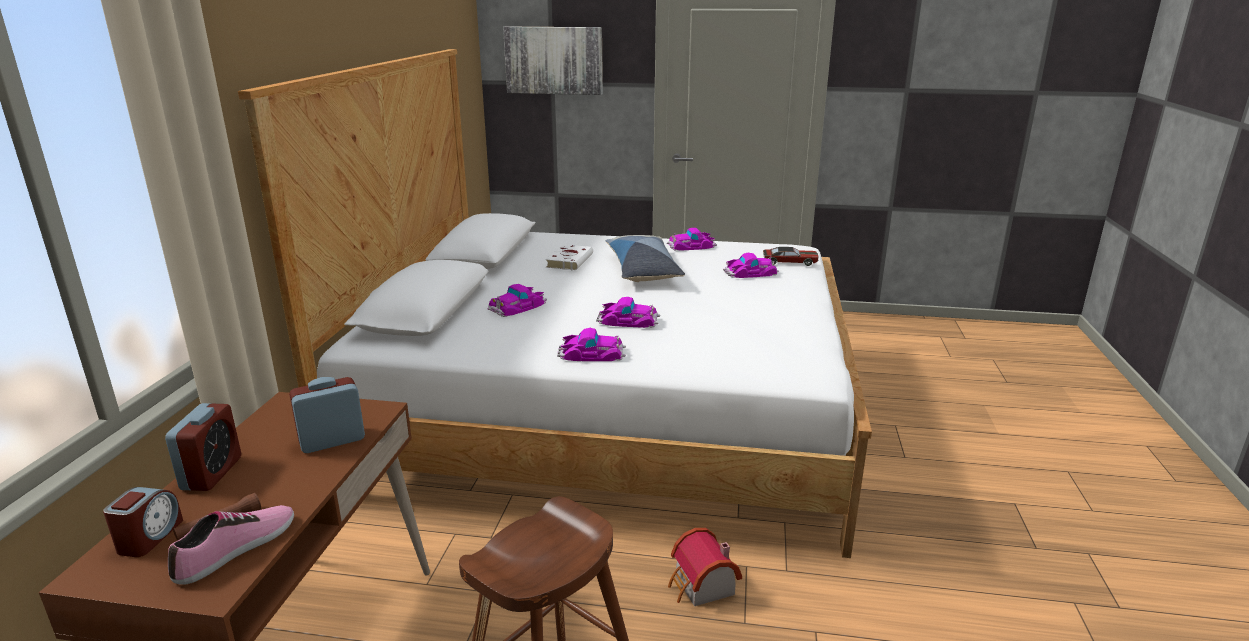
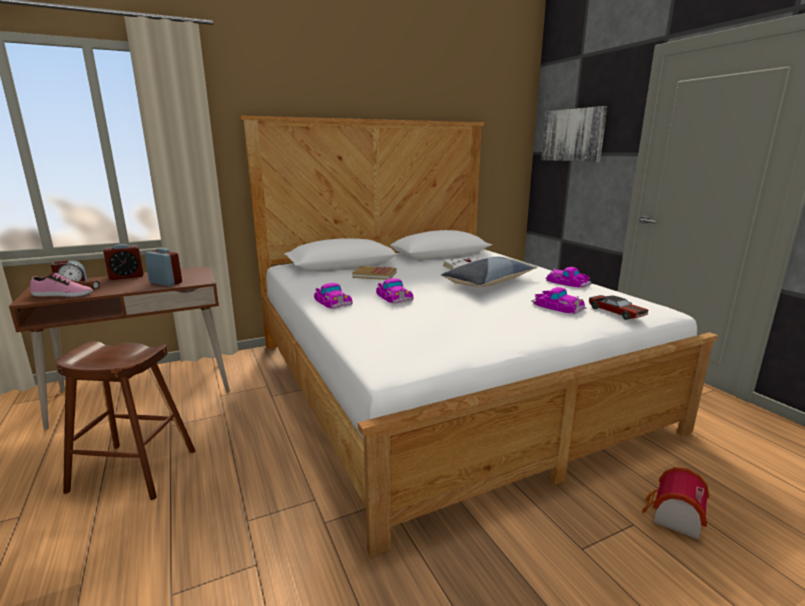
camera: 55 degrees right, 5 degrees down
toy car [488,284,547,317] -> book [352,266,397,280]
toy house [668,528,742,606] -> toy house moved to [642,467,709,539]

